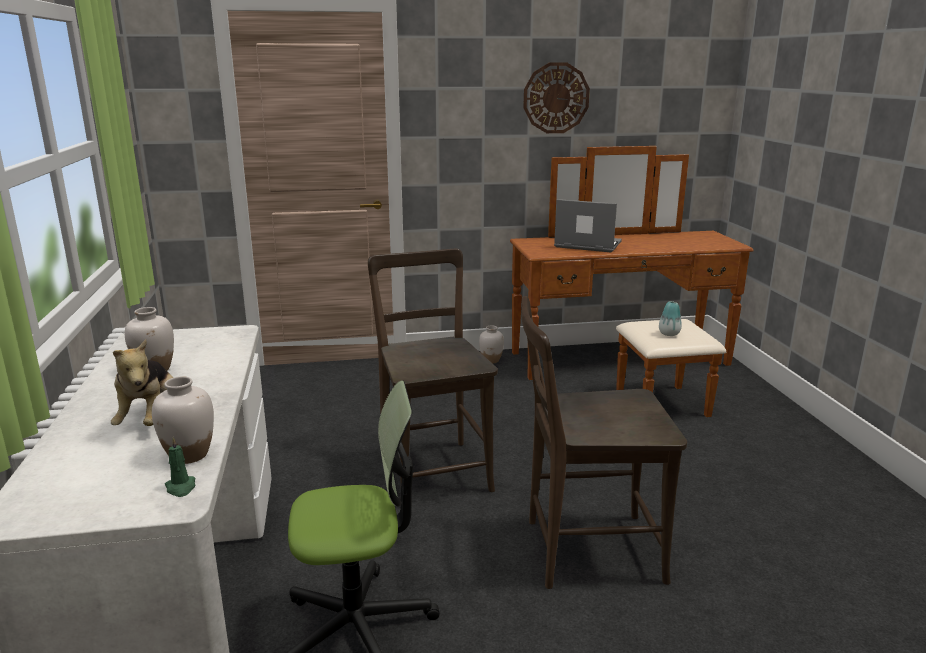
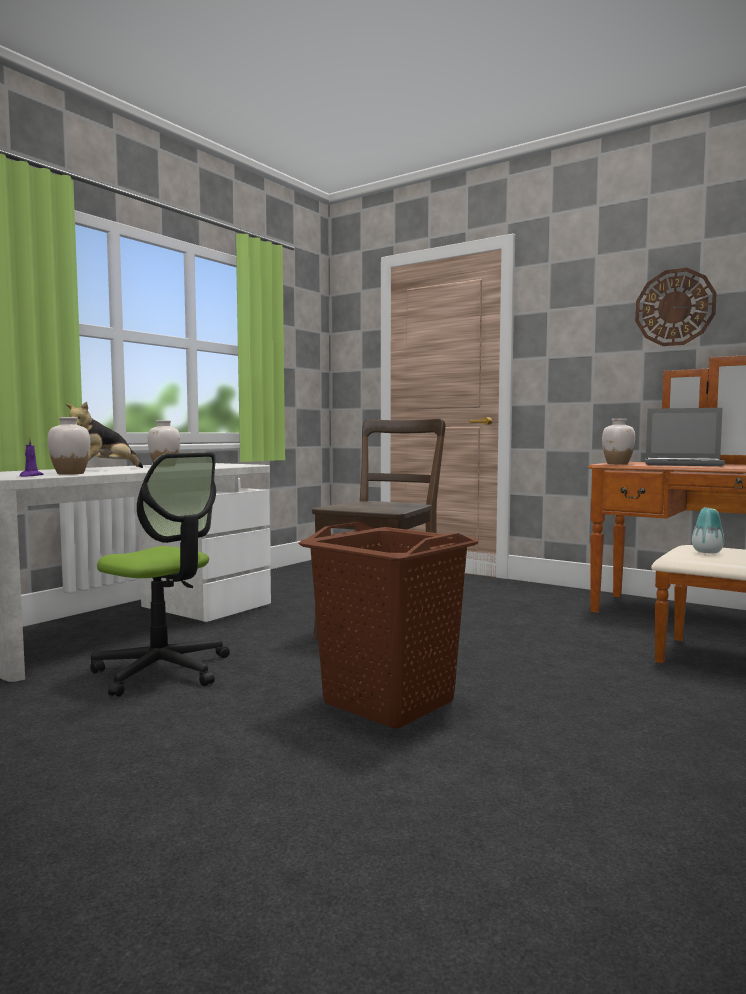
camera: 45 degrees right, 15 degrees down
green candle [165,437,195,497] -> purple candle [20,437,43,477]
white vase [479,325,504,363] -> white vase moved to [602,419,635,464]
brown chair [521,296,687,589] -> brown laundry basket [299,522,479,729]
laptop [554,199,622,252] -> laptop turned 135 degrees clockwise [645,408,725,466]

